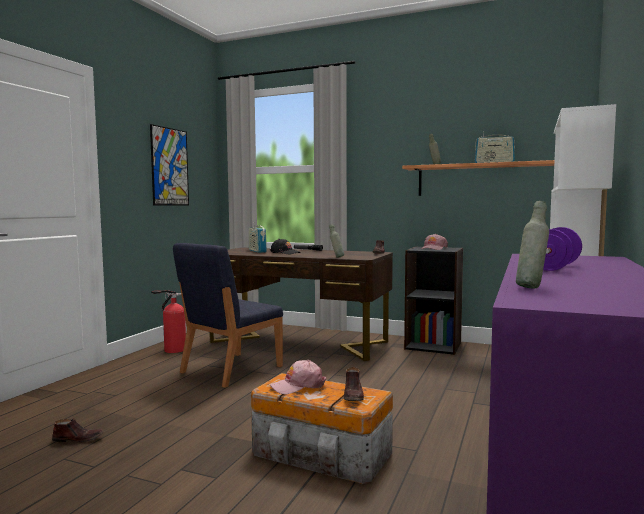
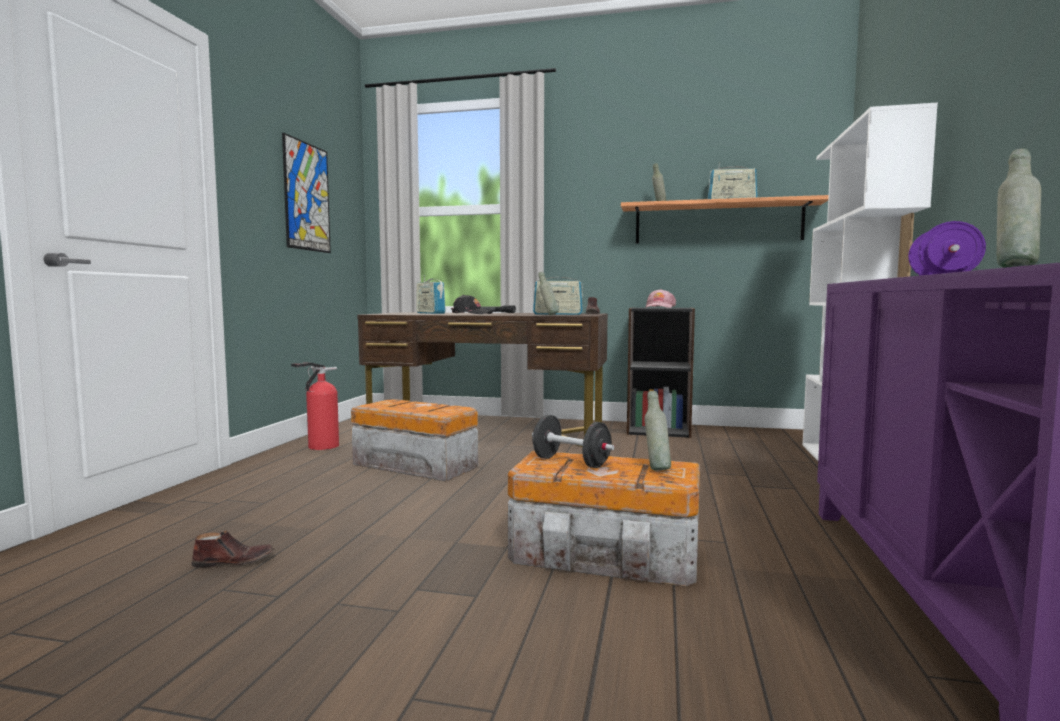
camera: 10 degrees left, 0 degrees up
blue chair [173,243,283,388] -> storage box [351,399,478,481]
pink cap [270,360,327,394] -> black dumbbell [532,415,614,468]
brown shoe [344,367,364,401] -> grey bottle [644,391,671,470]
none -> radio [533,277,583,315]

